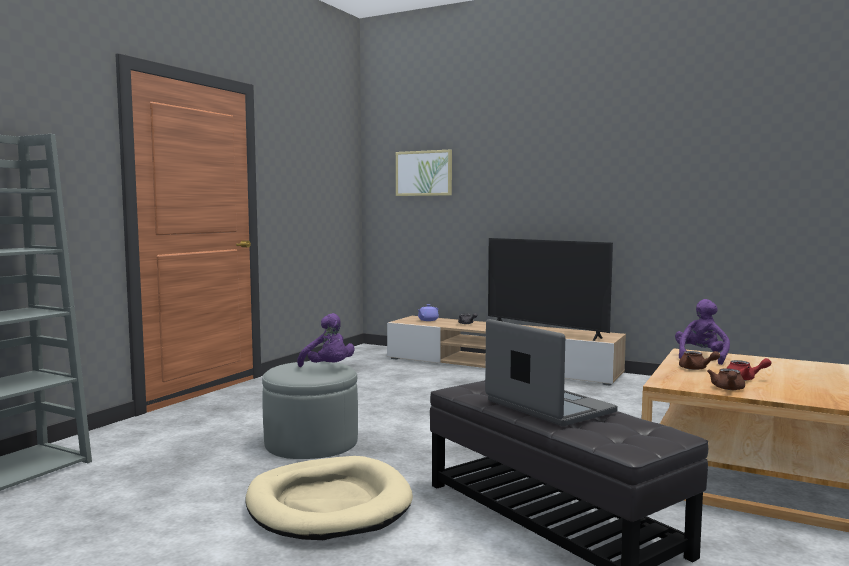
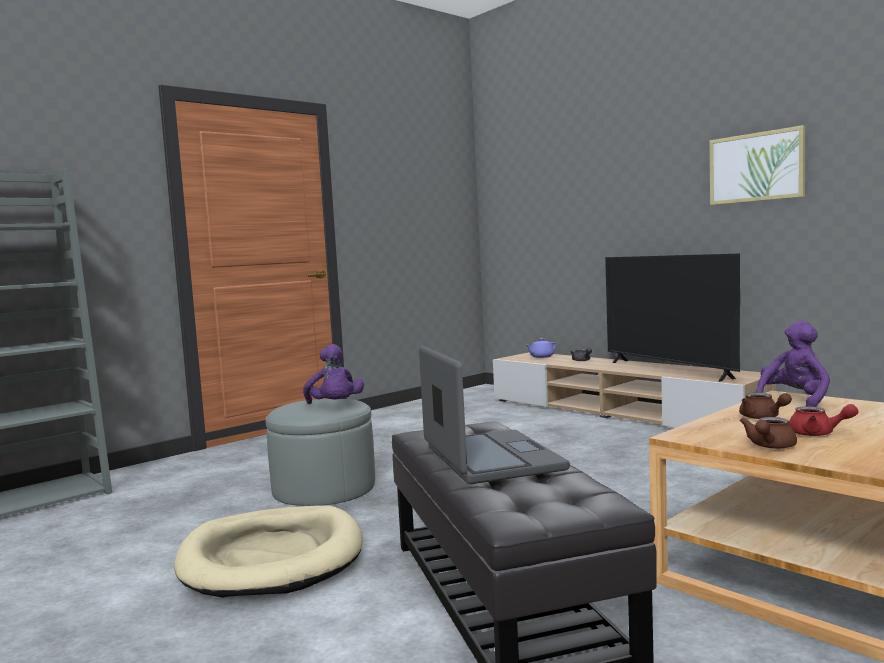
camera: 20 degrees right, 0 degrees up
picture [396,149,452,196] -> picture moved to [709,125,805,205]

